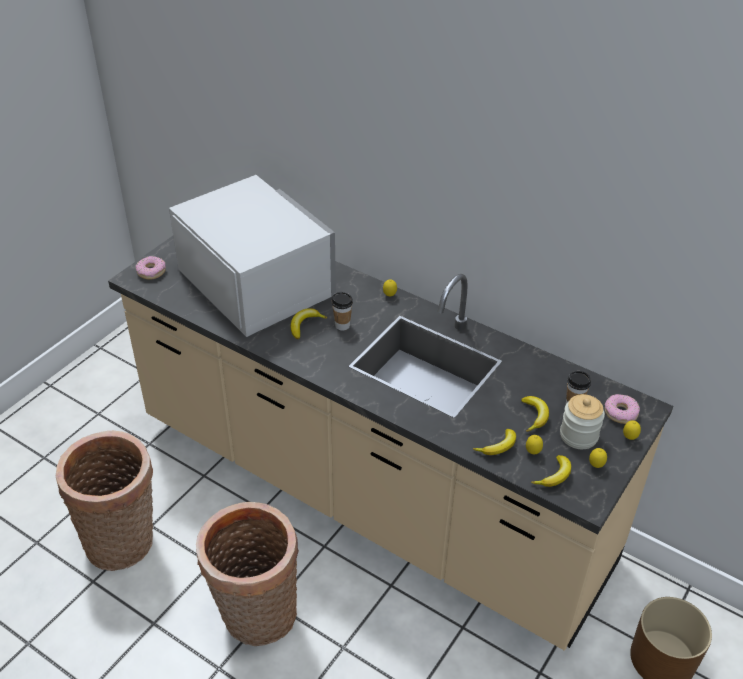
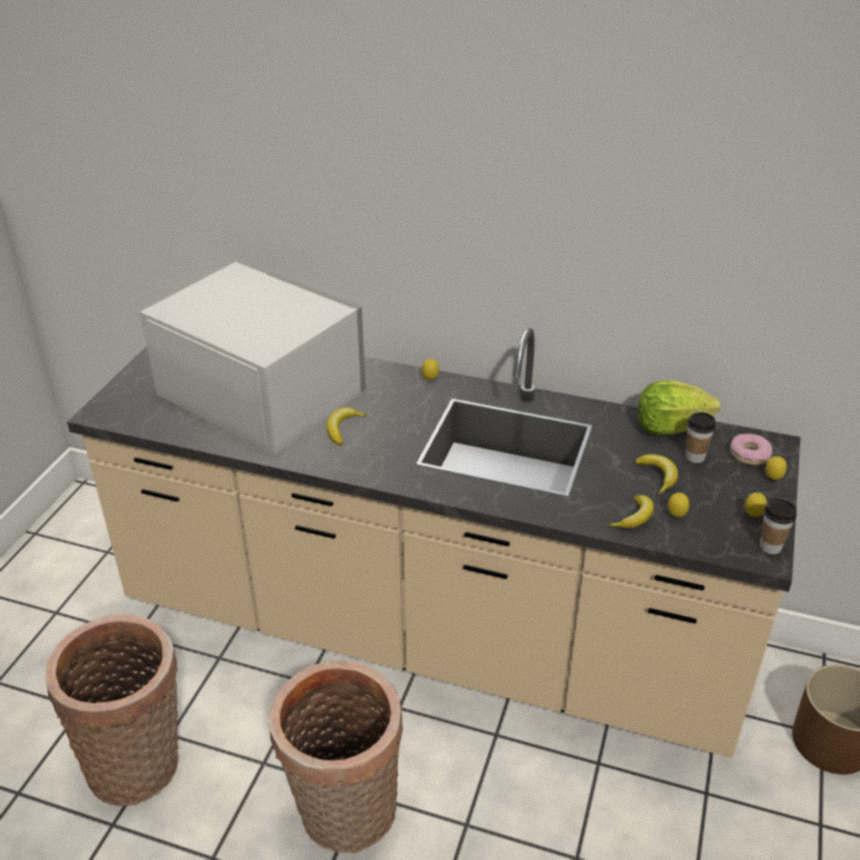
camera: 15 degrees left, 5 degrees down
donut [136,256,166,280] -> none
cup [332,292,353,331] -> cup moved to [760,498,797,554]
banana [531,455,571,487] -> none
jar [560,394,605,449] -> none
none -> lettuce [638,380,720,435]

